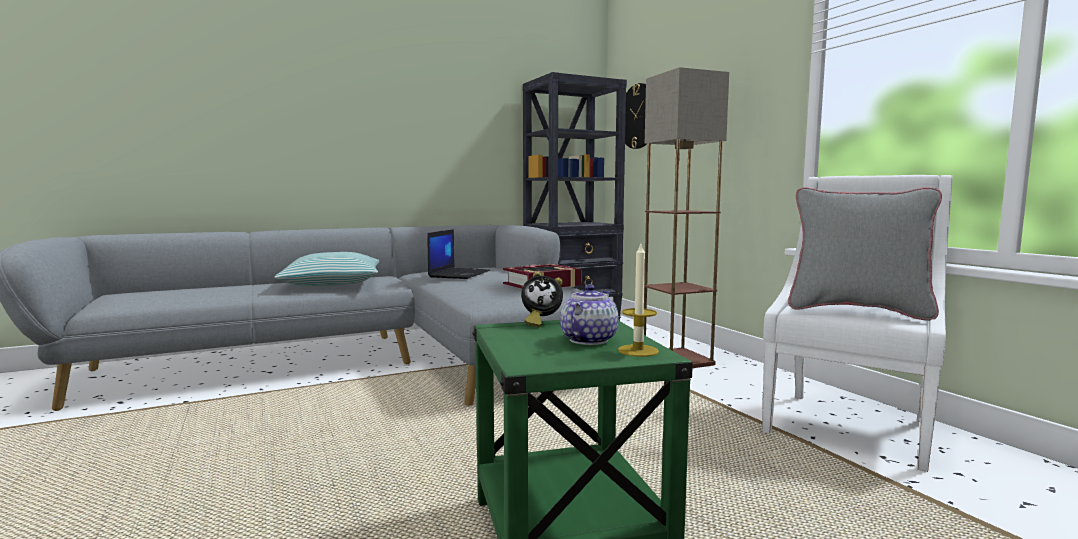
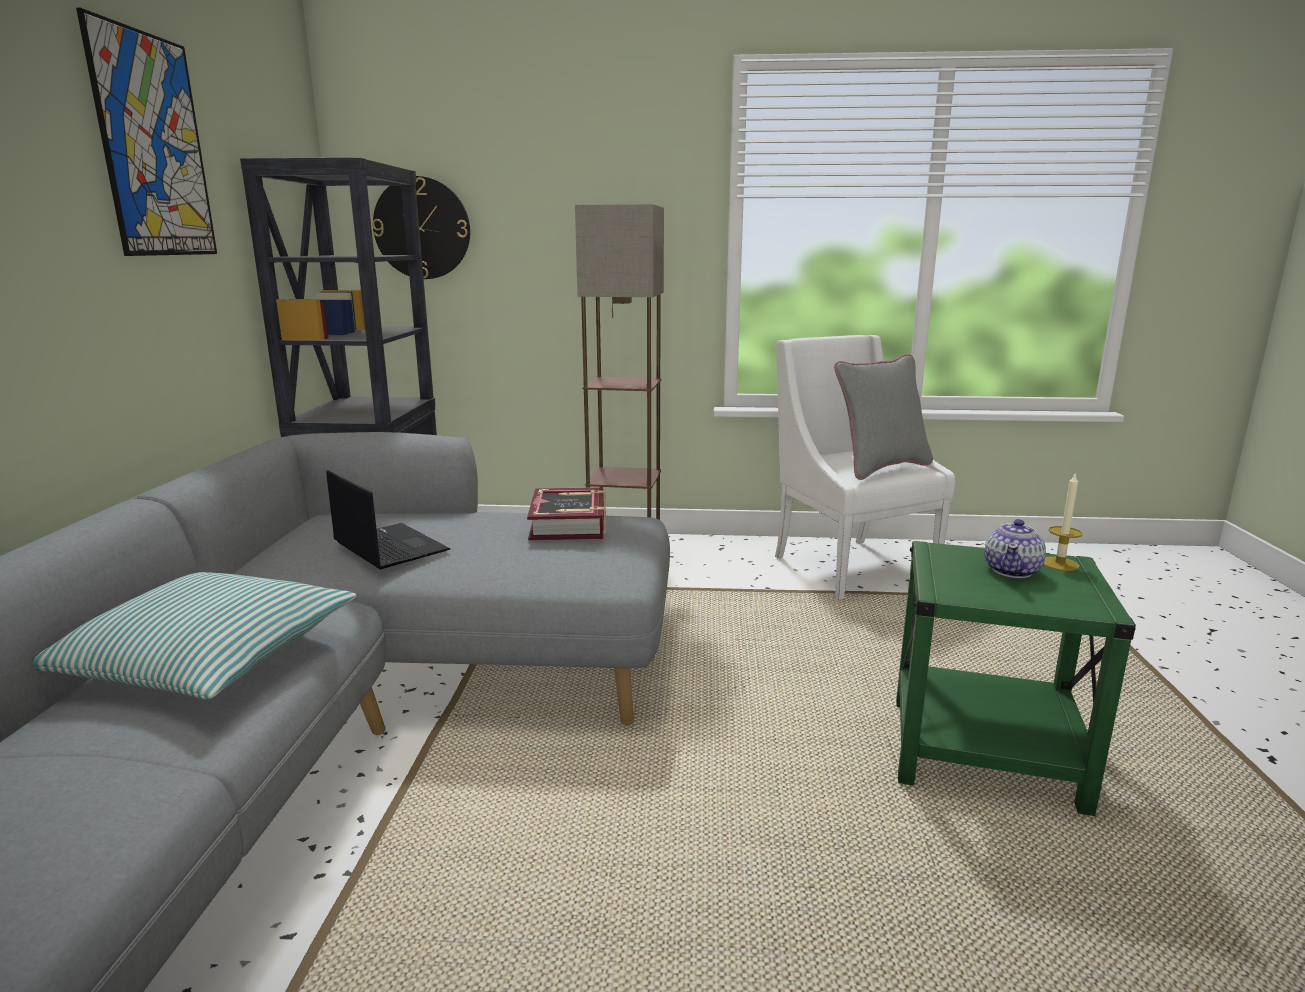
camera: 60 degrees left, 10 degrees up
alarm clock [521,271,563,327] -> none
teapot [560,284,618,345] -> teapot turned 120 degrees counterclockwise [985,519,1046,578]
none -> picture [76,8,217,256]

